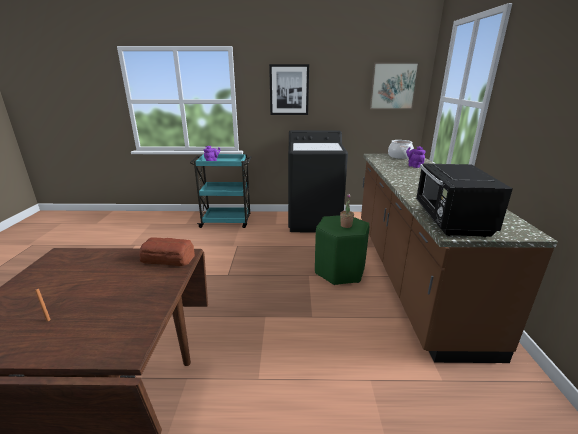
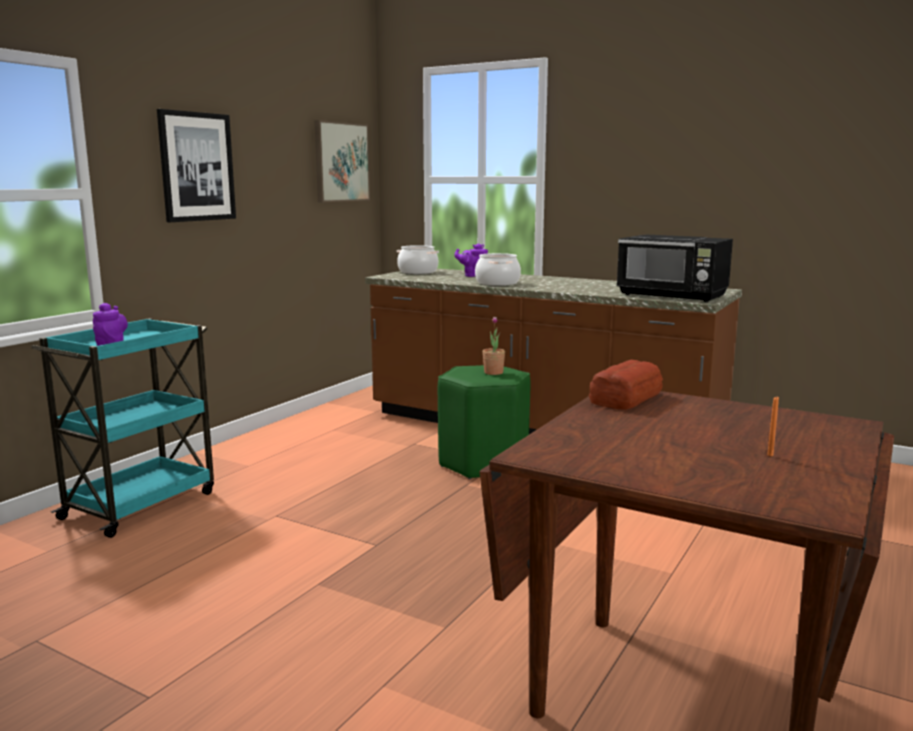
camera: 60 degrees left, 10 degrees down
black washing machine [288,130,348,232] -> none
none -> cooking pot [475,253,521,286]

